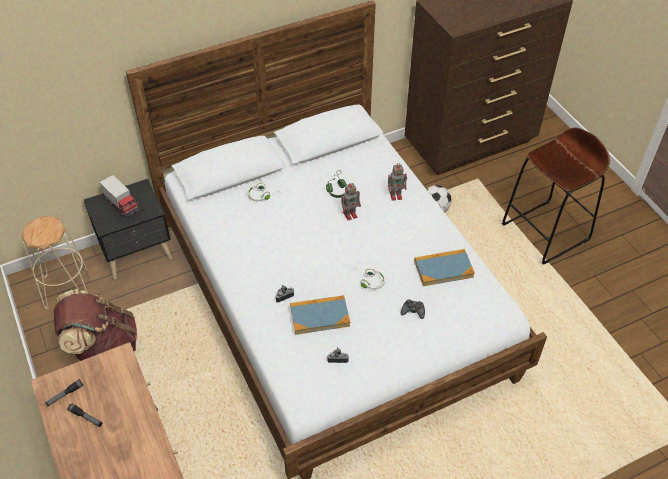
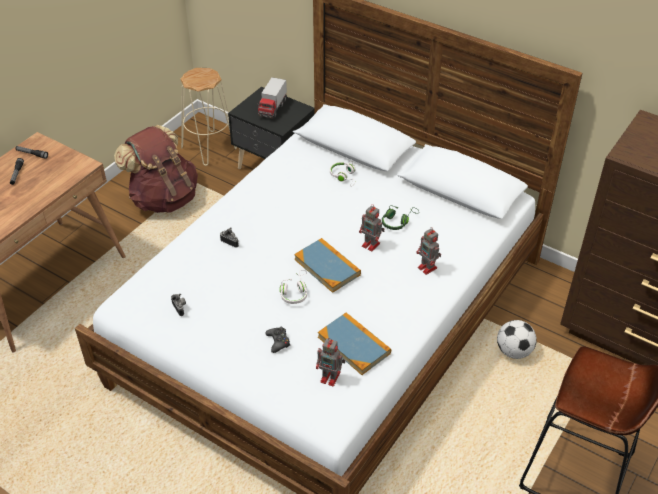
camera: 60 degrees right, 5 degrees down
book [290,295,350,335] -> book moved to [294,238,361,293]
none -> toy robot [316,338,345,387]

